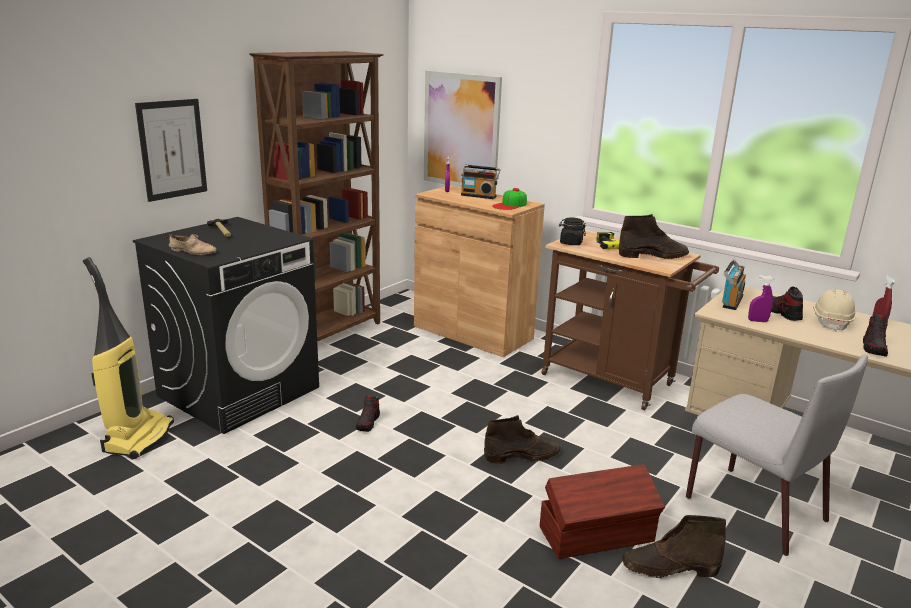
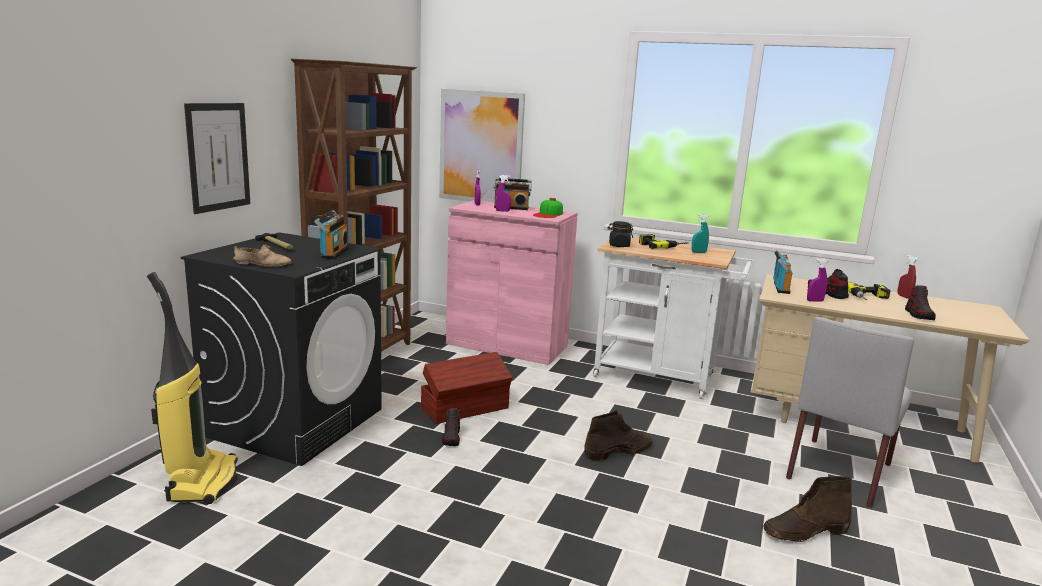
camera: 15 degrees left, 5 degrees down
brown cabinet [414,185,545,357] -> pink cabinet [446,200,578,365]
brown storage box [540,464,665,559] -> brown storage box moved to [421,352,513,424]
brown cart [541,230,719,410] -> white cart [593,237,754,399]
brown boot [619,214,689,259] -> turquoise spray bottle [692,214,709,253]
grey chair [686,354,868,556] -> grey chair turned 90 degrees clockwise [786,317,914,508]
beige hard hat [813,289,857,332] -> power drill [848,282,890,300]
none -> radio [314,210,349,259]
none -> purple spray bottle [495,175,511,212]

